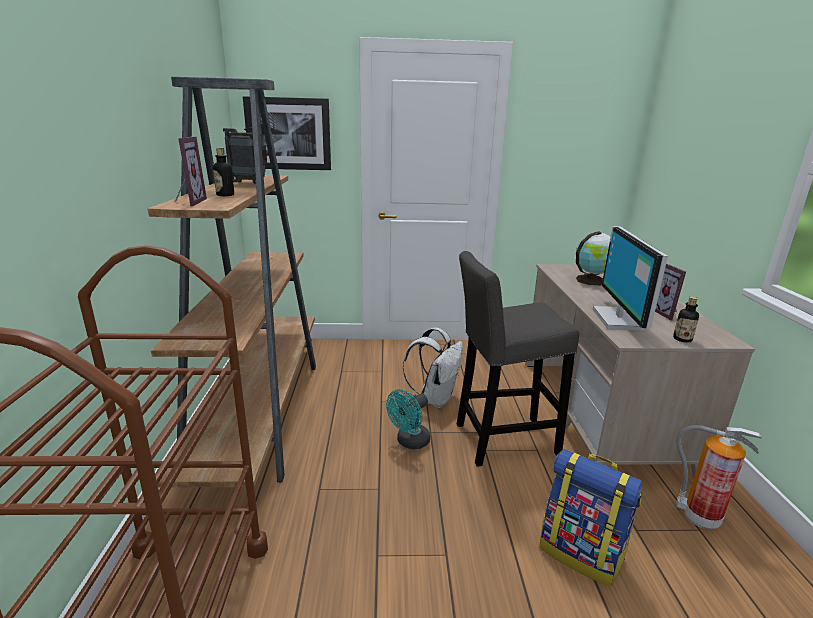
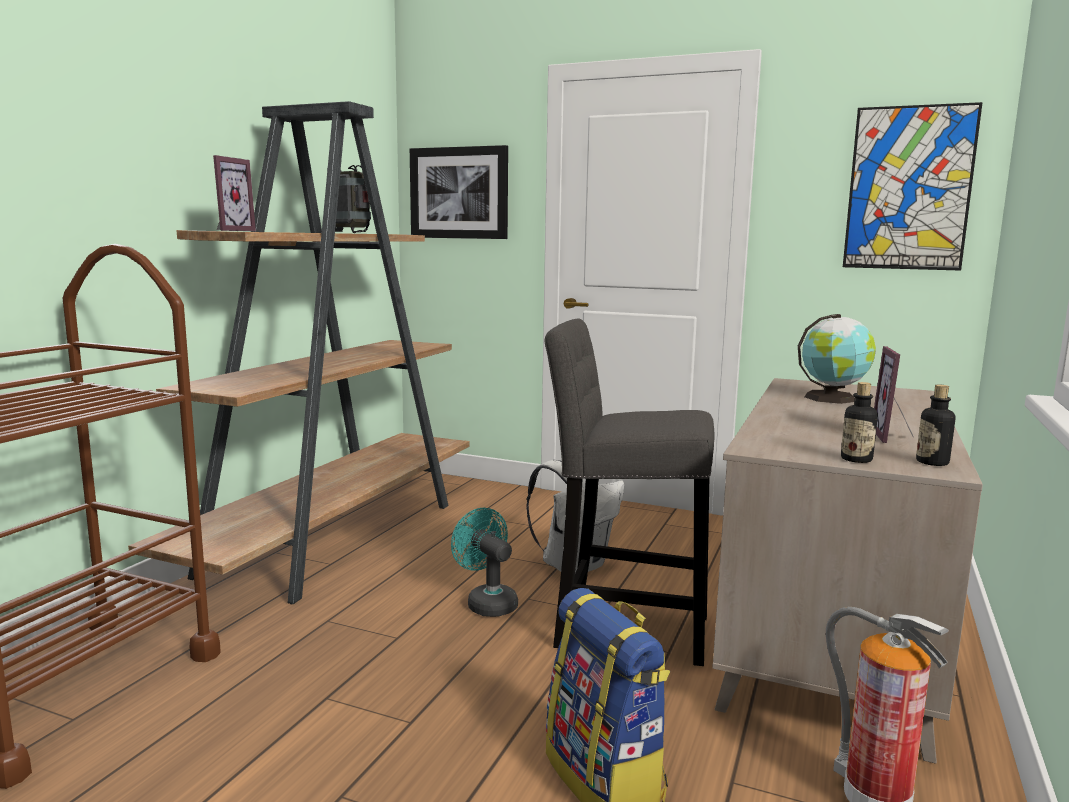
camera: 25 degrees right, 10 degrees down
bottle [213,148,234,196] -> bottle moved to [916,385,955,466]
turquoise fan [386,389,430,449] -> turquoise fan turned 75 degrees clockwise [451,508,518,617]
monitor [592,226,668,331] -> none
none -> picture [843,102,983,271]

